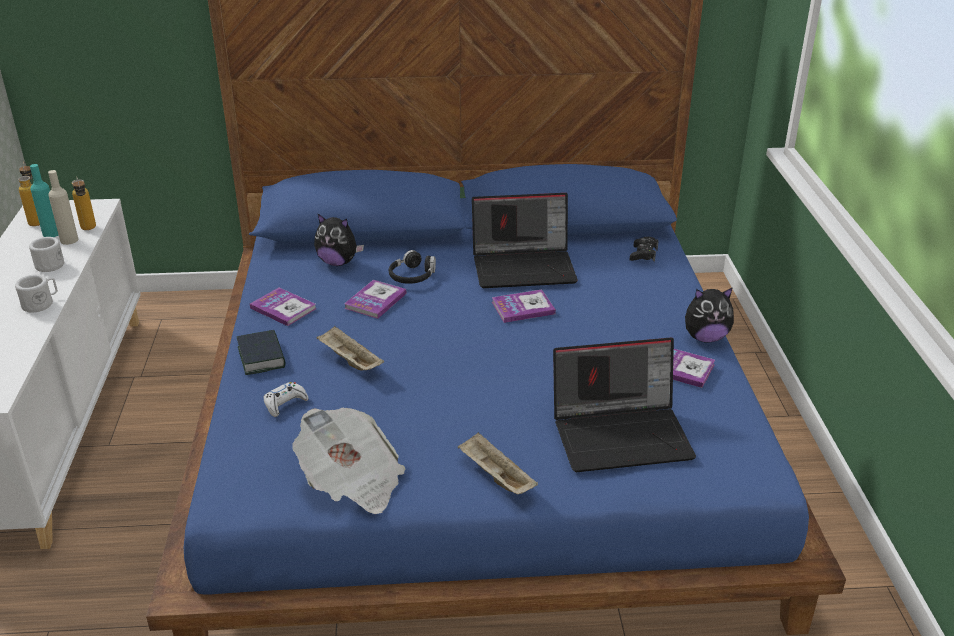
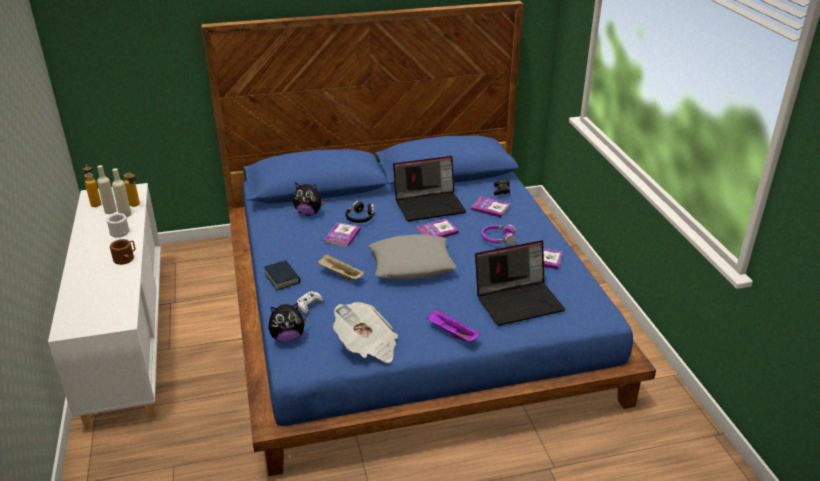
camera: 10 degrees left, 0 degrees up
white mug [15,274,58,312] -> brown mug [110,239,136,265]
turquoise bottle [30,164,58,237] -> beige bottle [97,165,117,214]
book [250,288,316,326] -> book moved to [471,197,510,218]
beige tray [458,432,538,494] -> purple tray [427,308,481,341]
plush toy [685,287,734,343] -> plush toy moved to [268,302,306,343]
none -> grey pillow [369,234,456,280]
none -> purple headphones [481,225,516,245]

